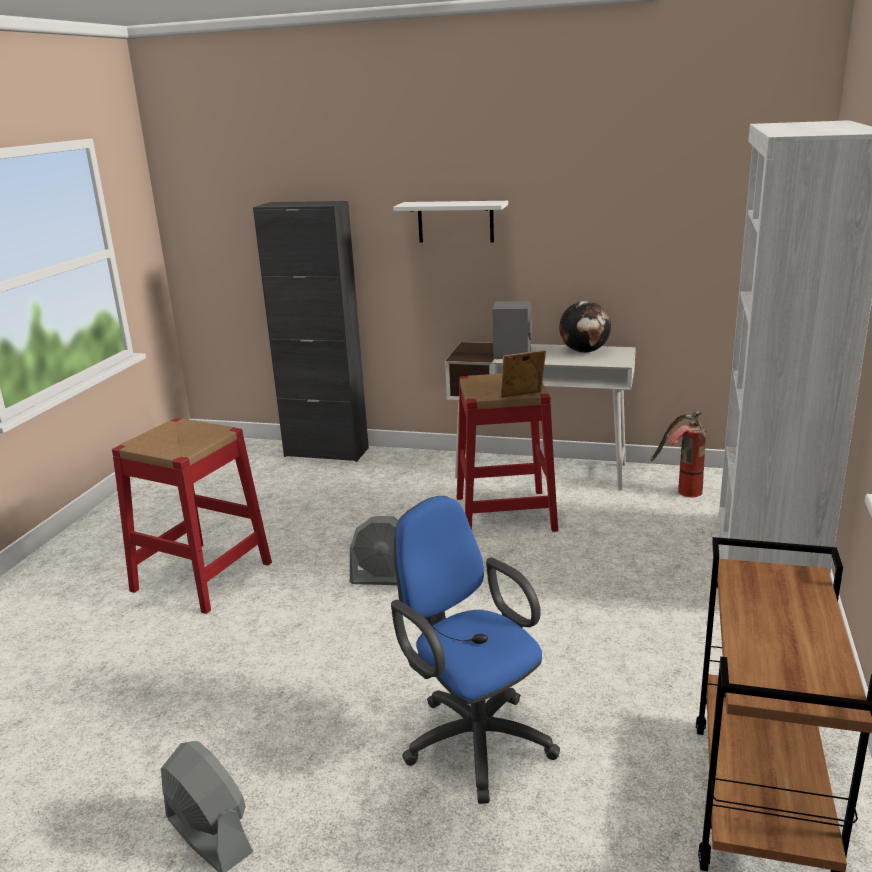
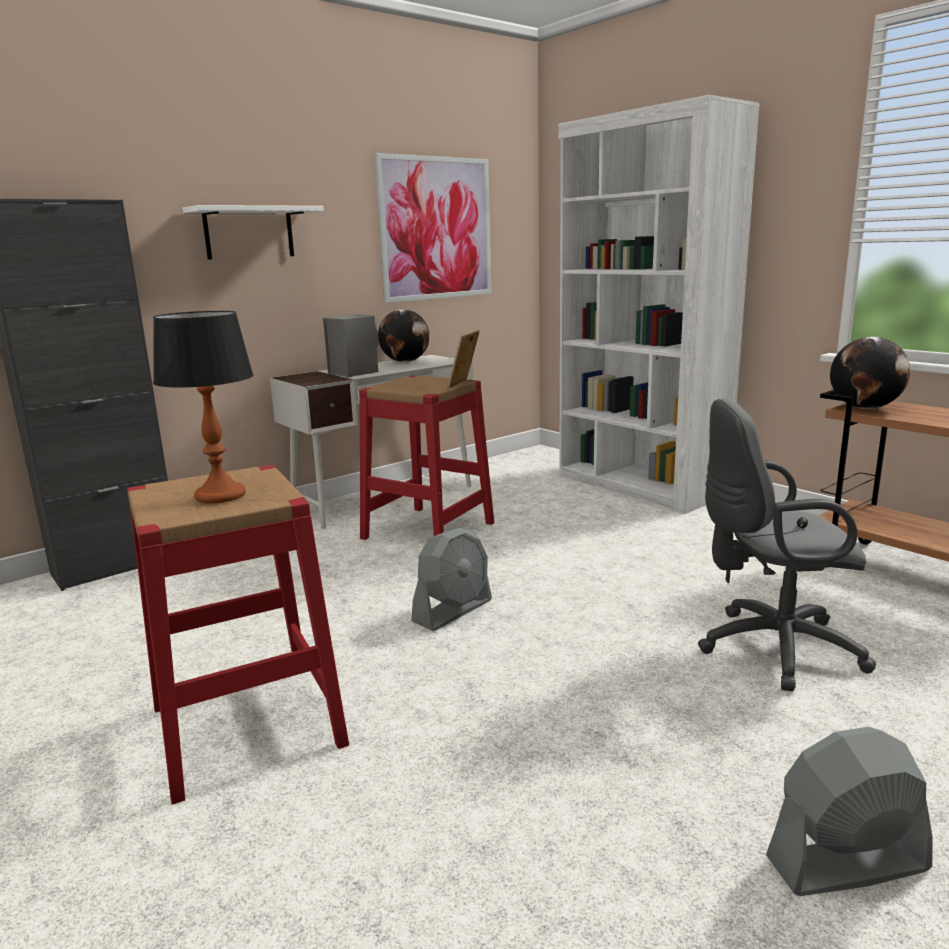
camera: 55 degrees left, 5 degrees down
blue office chair [391,496,560,804] -> grey office chair [698,399,876,691]
fire extinguisher [650,412,706,497] -> none
none -> table lamp [153,311,254,503]
none -> picture [375,153,491,303]
none -> globe [830,337,910,409]

